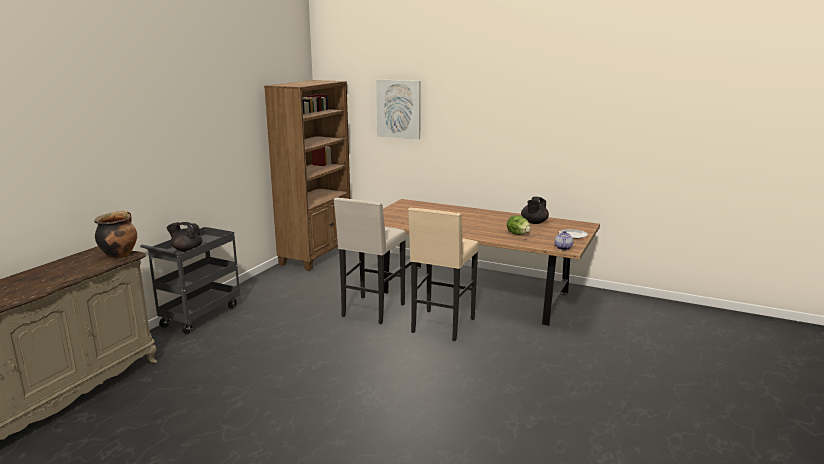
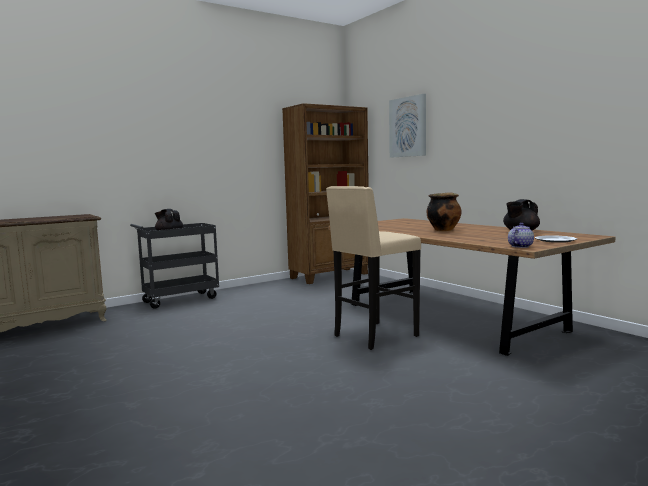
camera: 30 degrees right, 10 degrees down
cooking pot [94,211,137,259] -> cooking pot moved to [427,192,461,231]
beige stool [334,198,406,324] -> none
lettuce [507,215,531,235] -> none

